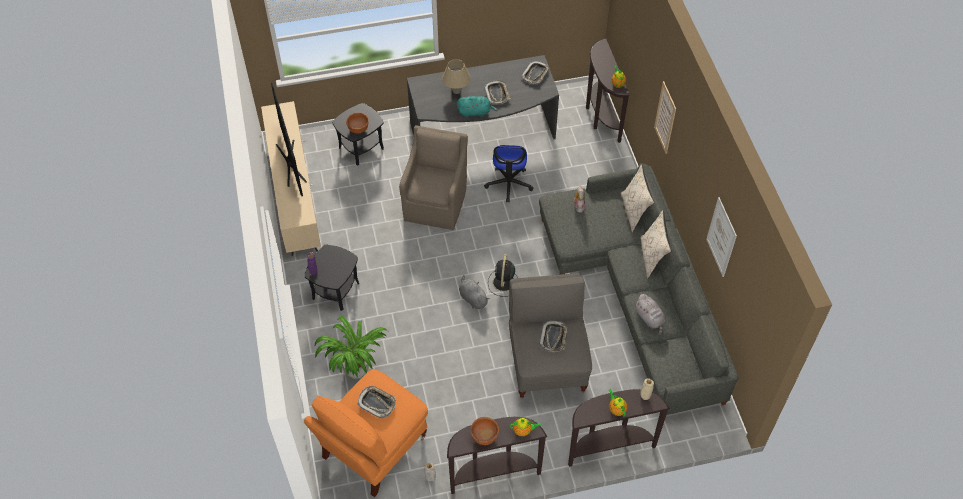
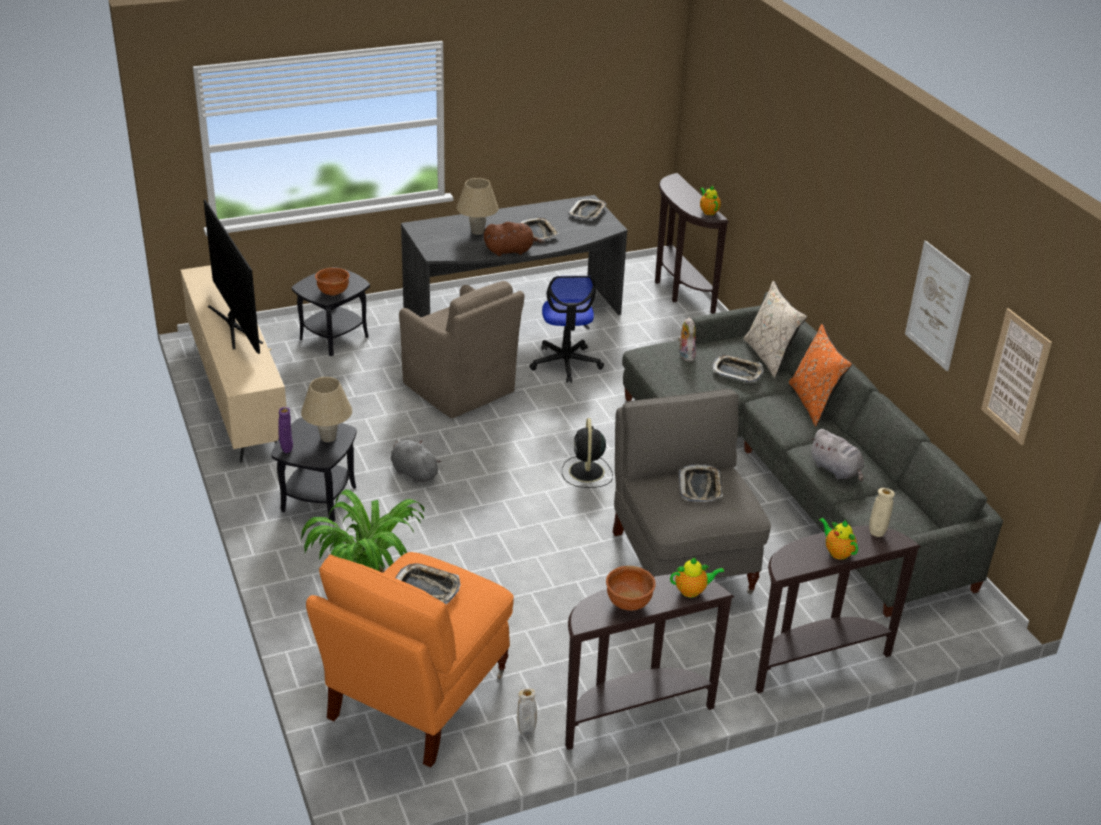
camera: 10 degrees left, 20 degrees down
brown armchair [399,125,468,230] -> brown armchair turned 135 degrees clockwise [399,281,524,418]
turquoise plush toy [457,96,498,117] -> brown plush toy [484,222,545,256]
grey plush toy [459,275,490,309] -> grey plush toy moved to [391,440,441,484]
beige pillow [640,210,671,279] -> orange pillow [789,324,852,427]
picture [654,81,676,154] -> picture moved to [981,308,1052,445]
none -> beige table lamp [301,377,352,442]
none -> tray [712,355,764,383]

